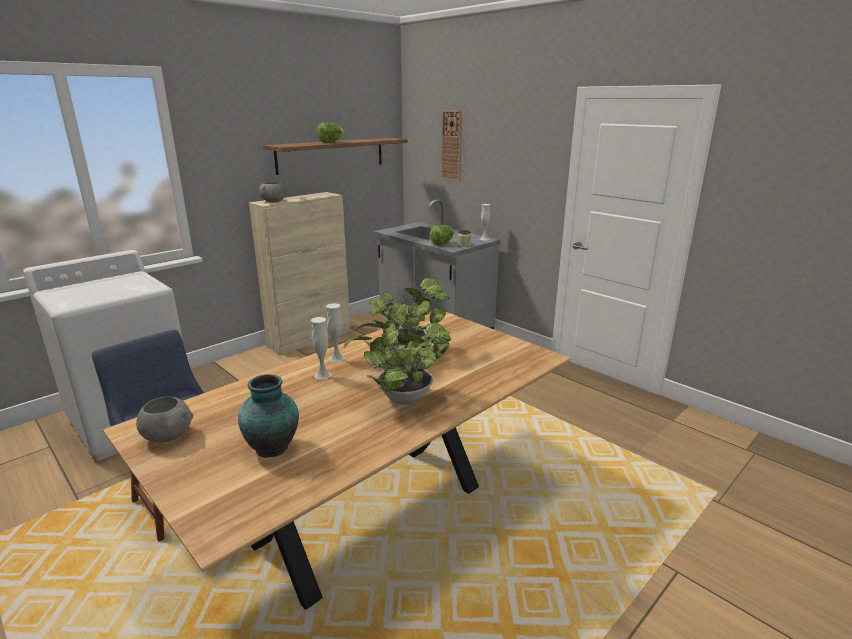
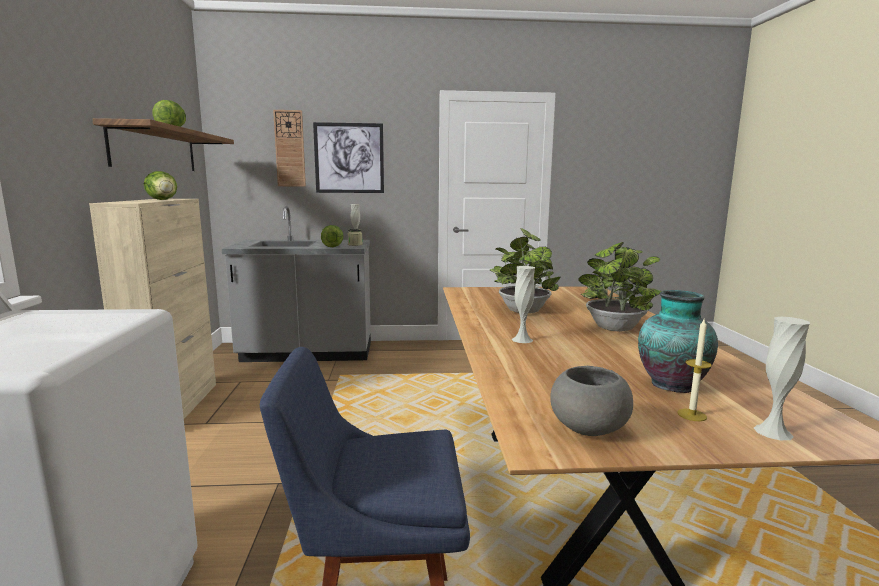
camera: 50 degrees left, 10 degrees down
grey bowl [259,182,286,202] -> none
white vase [326,303,345,362] -> white vase moved to [754,317,810,440]
none -> lettuce [144,171,177,200]
none -> picture [313,122,384,193]
none -> candle [677,319,712,421]

